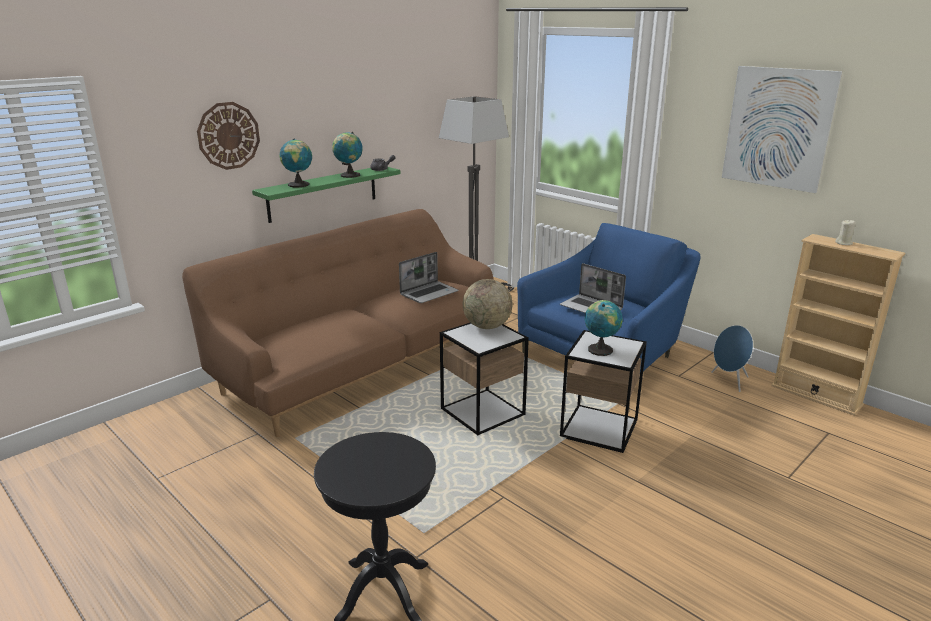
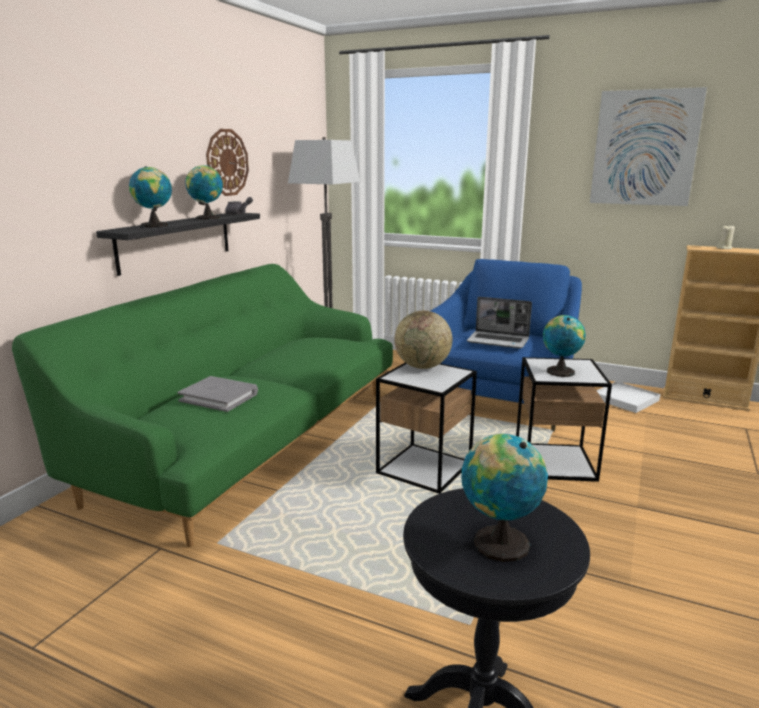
camera: 20 degrees left, 5 degrees down
brown sofa [182,209,493,437] -> green sofa [12,264,393,547]
wall clock [197,102,260,170] -> wall clock moved to [206,129,249,196]
green shelf [252,167,400,223] -> black shelf [96,213,260,276]
laptop [399,252,459,303] -> none
blue speaker [711,325,753,392] -> white tray [596,381,660,413]
none -> grey book [178,376,258,412]
none -> globe [461,434,548,562]

